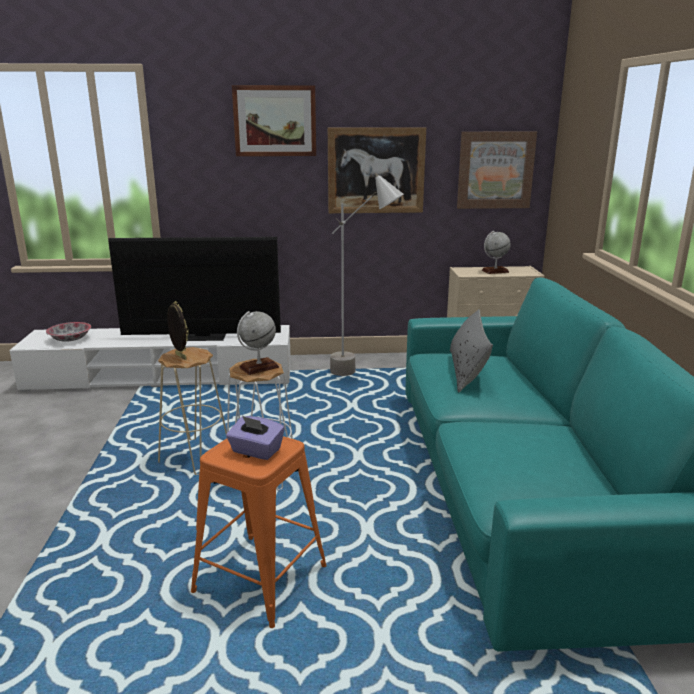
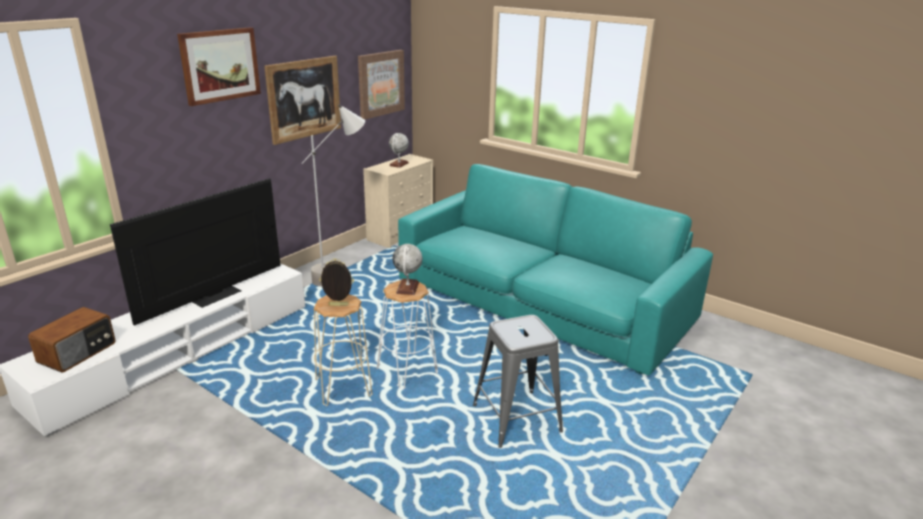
camera: 50 degrees left, 5 degrees up
bowl [46,322,91,342] -> radio [28,307,116,372]
orange stool [191,436,327,628] -> grey stool [473,315,563,448]
purple tissue box [226,416,284,460] -> none
grey pillow [450,309,493,393] -> none

